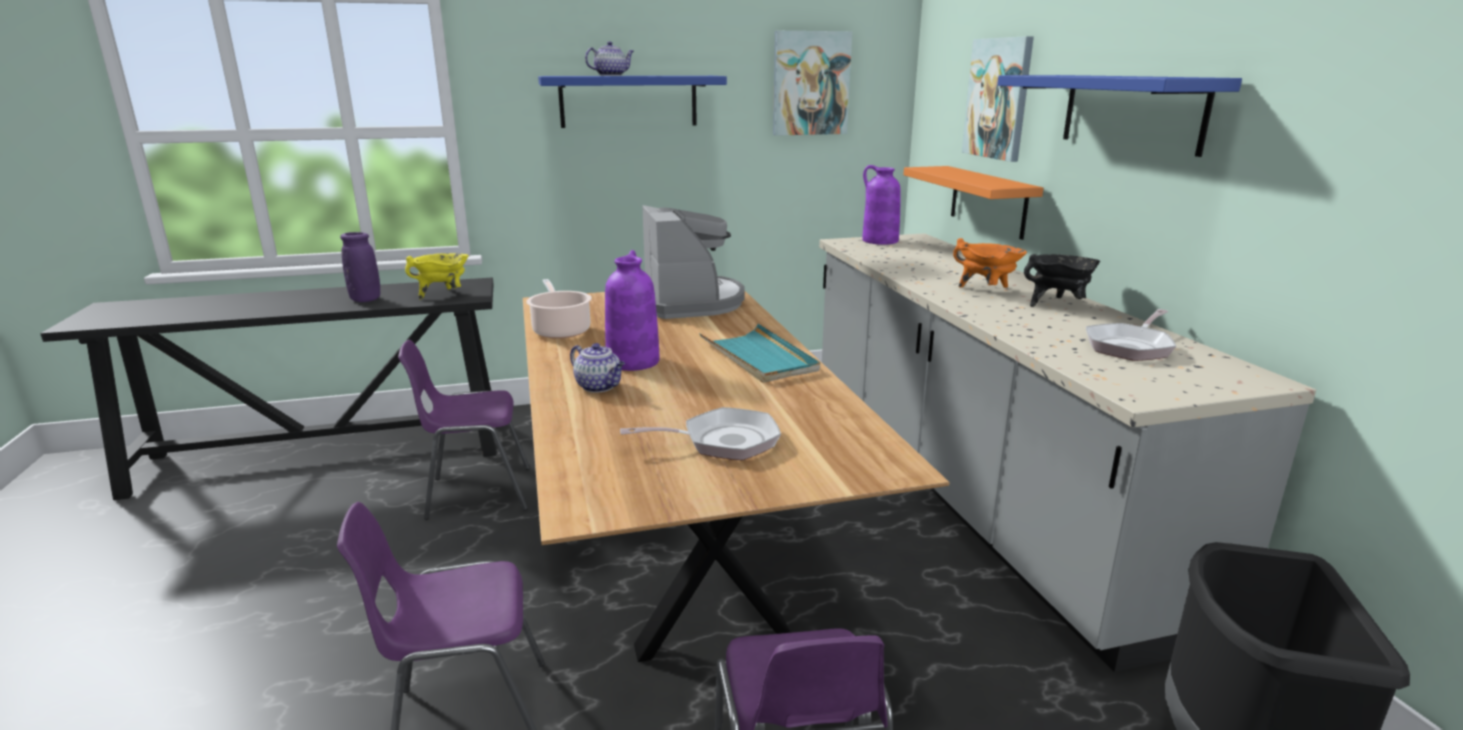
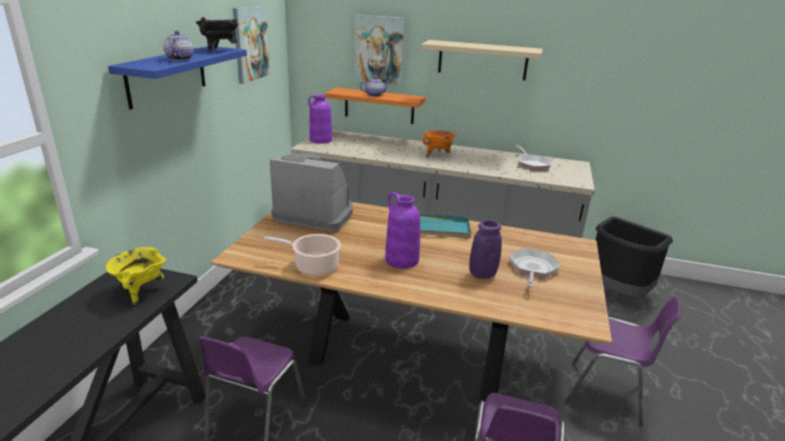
camera: 60 degrees left, 5 degrees up
purple vase [340,232,380,302] -> purple vase moved to [469,220,502,279]
teapot [570,343,625,393] -> teapot moved to [360,76,390,97]
blue shelf [997,75,1242,157] -> beige shelf [421,40,542,80]
black cooking pot [1024,254,1101,307] -> black cooking pot moved to [196,17,238,53]

